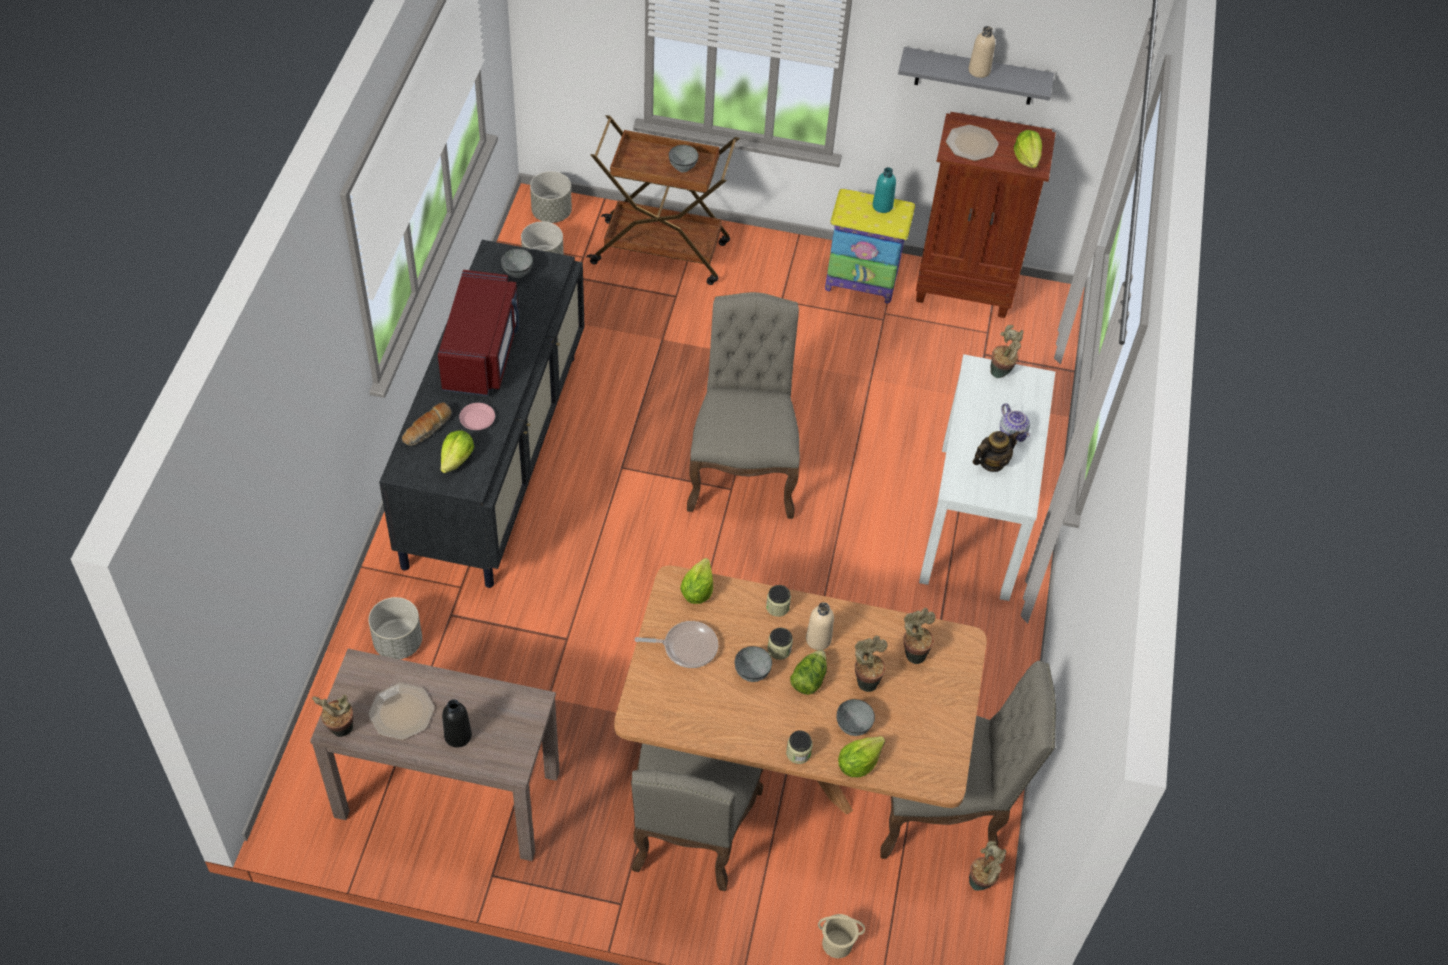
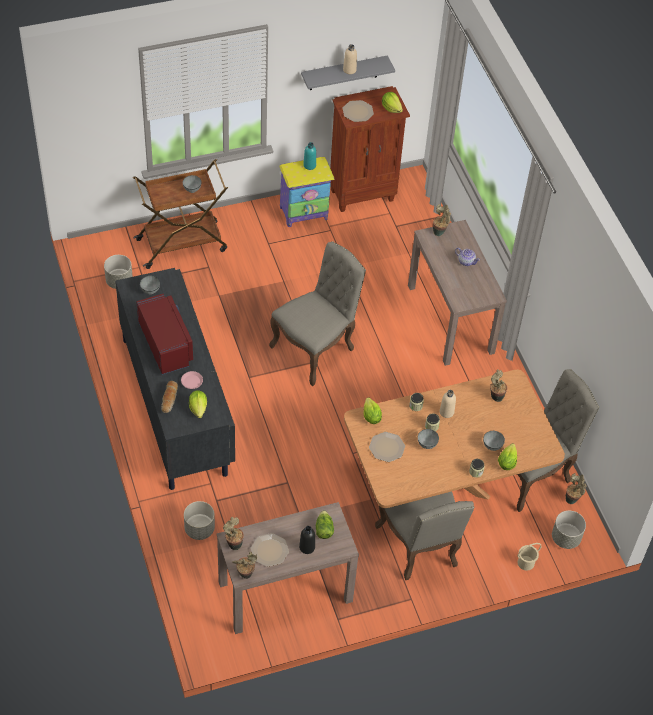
camera: 30 degrees left, 0 degrees up
grey planter [530,171,572,223] -> grey planter moved to [552,511,586,549]
frying pan [635,621,718,668] -> plate [369,432,405,462]
grey chair [687,292,800,519] -> grey chair turned 75 degrees clockwise [269,241,366,386]
lettuce [790,650,827,695] -> lettuce moved to [316,510,334,539]
potted plant [855,635,888,692] -> potted plant moved to [223,517,244,550]
white console table [919,354,1055,601] -> brown console table [408,220,507,366]
teapot [972,431,1020,472] -> none

